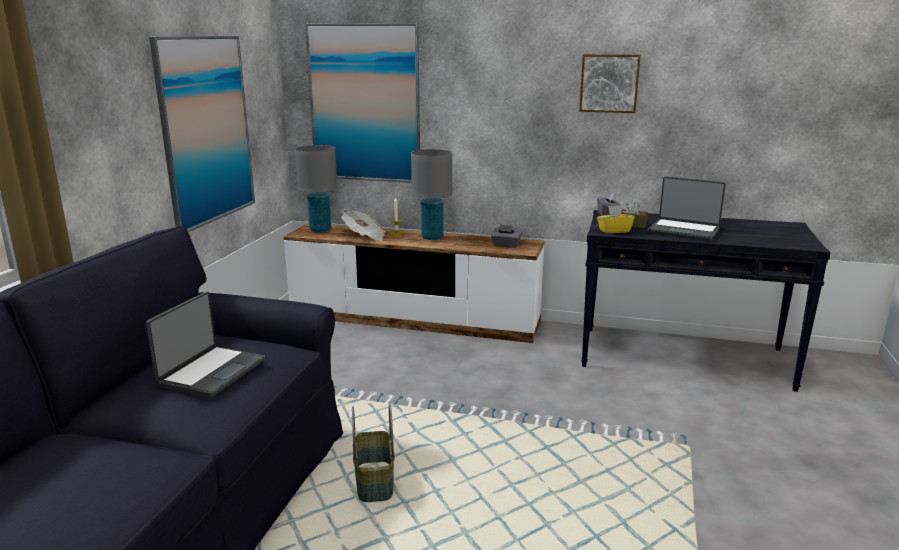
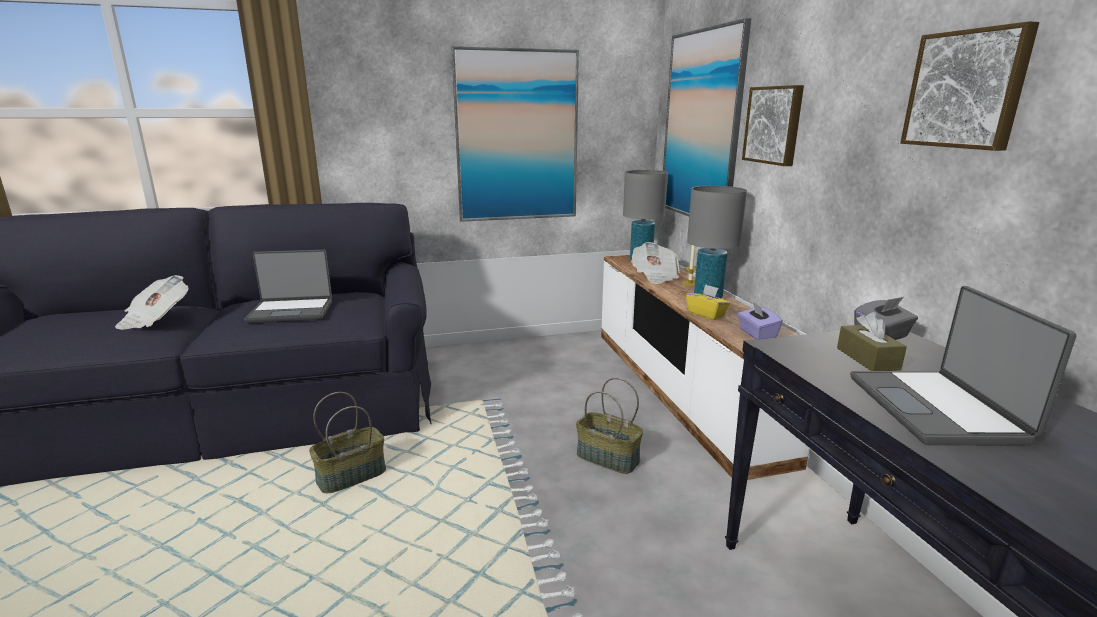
camera: 60 degrees right, 0 degrees up
grey tissue box [491,224,522,248] -> purple tissue box [738,302,783,339]
yellow tissue box [597,206,635,234] -> yellow tissue box moved to [686,284,730,320]
none -> newspaper [115,275,189,330]
none -> basket [576,378,643,474]
none -> picture [742,85,804,166]

